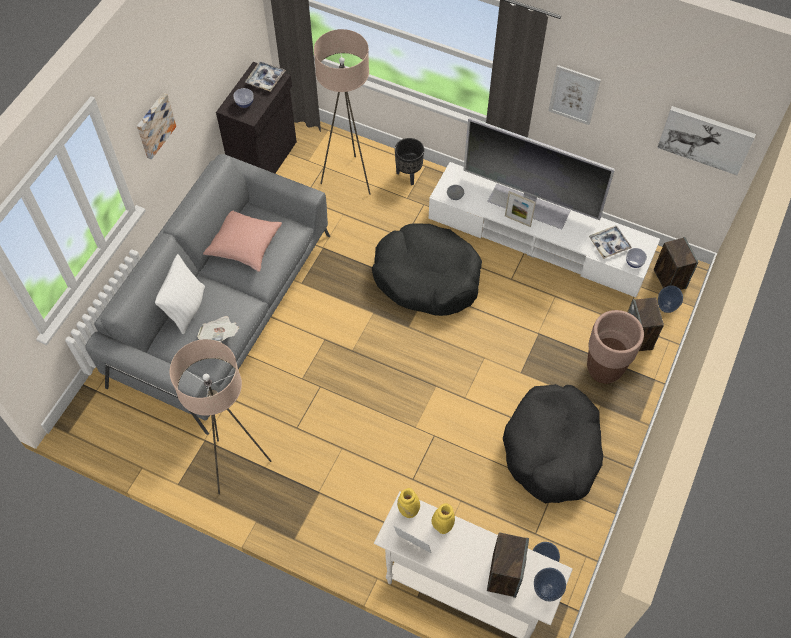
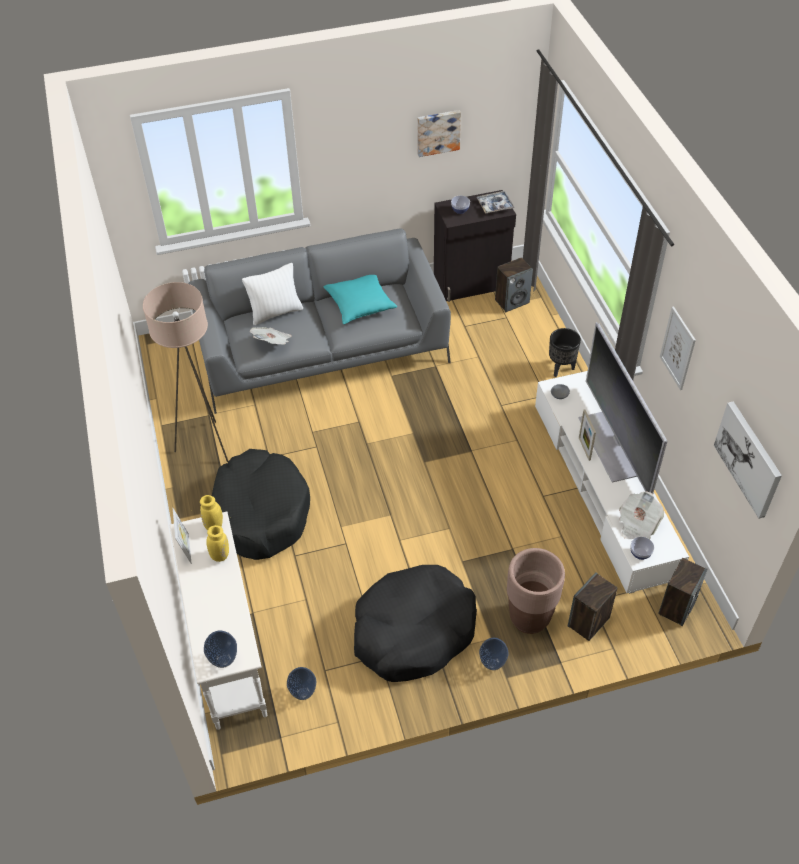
camera: 50 degrees right, 10 degrees down
picture [137,93,176,160] -> picture moved to [417,110,461,157]
pink pillow [203,211,282,272] -> turquoise pillow [323,275,397,324]
beige floor lamp [314,29,371,195] -> none
black dog bed [372,223,482,316] -> black dog bed moved to [212,449,310,560]
speaker [487,532,529,598] -> speaker moved to [495,258,533,312]
tray [589,225,632,259] -> newspaper [619,491,664,539]
vase [658,285,683,313] -> vase moved to [479,638,509,670]

